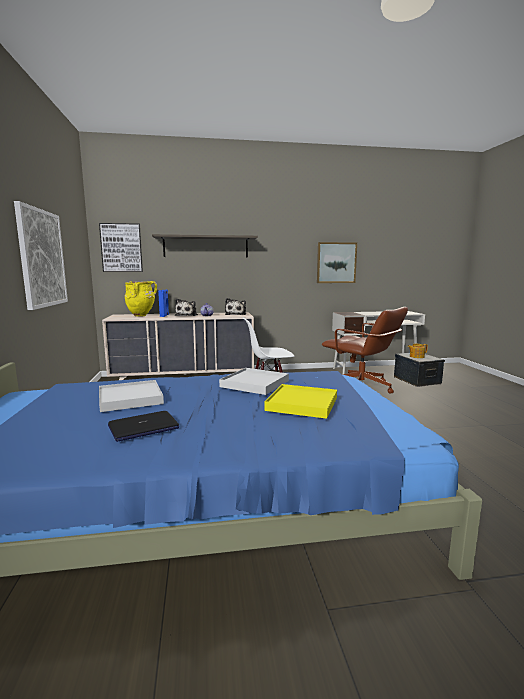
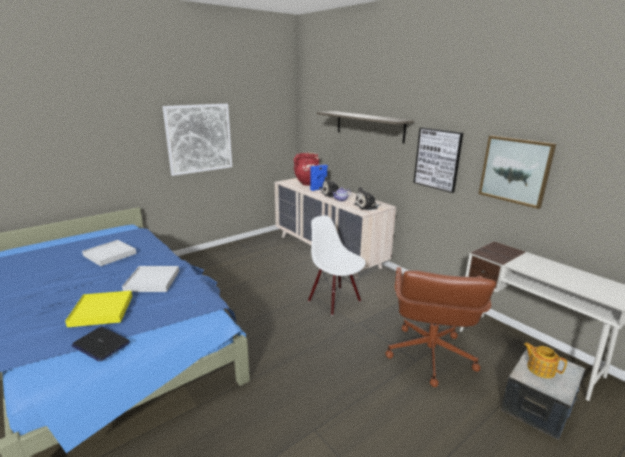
camera: 60 degrees right, 10 degrees up
picture [99,223,143,272] -> picture moved to [414,128,463,193]
laptop [108,411,179,442] -> laptop moved to [71,326,130,361]
yellow vase [124,281,157,317] -> red vase [294,152,320,186]

